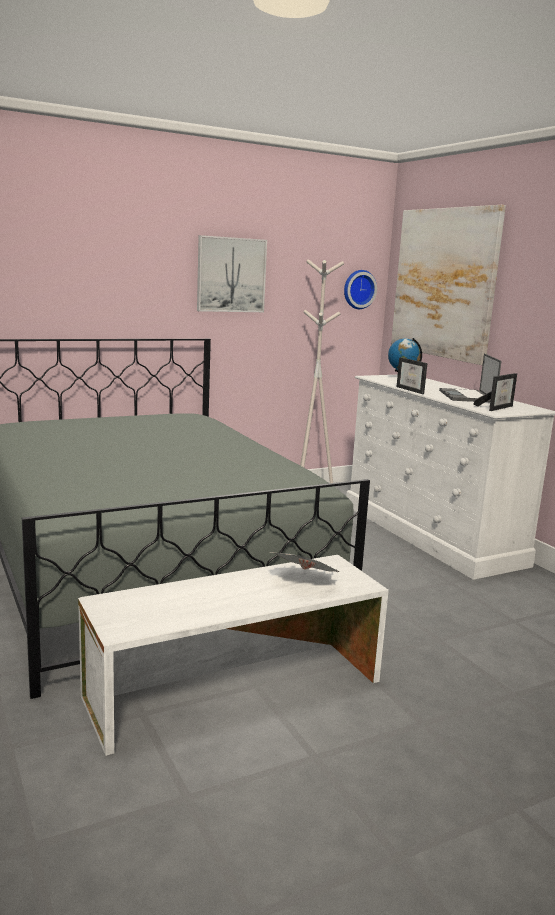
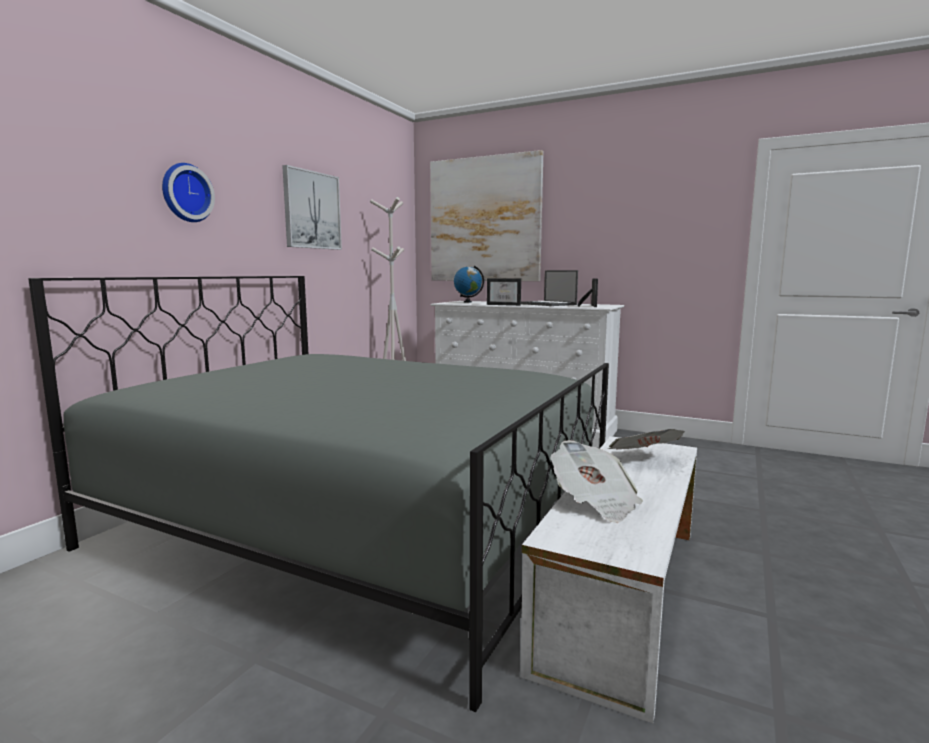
camera: 35 degrees left, 5 degrees down
wall clock [344,270,377,309] -> wall clock moved to [162,163,215,222]
none -> newspaper [550,440,643,523]

